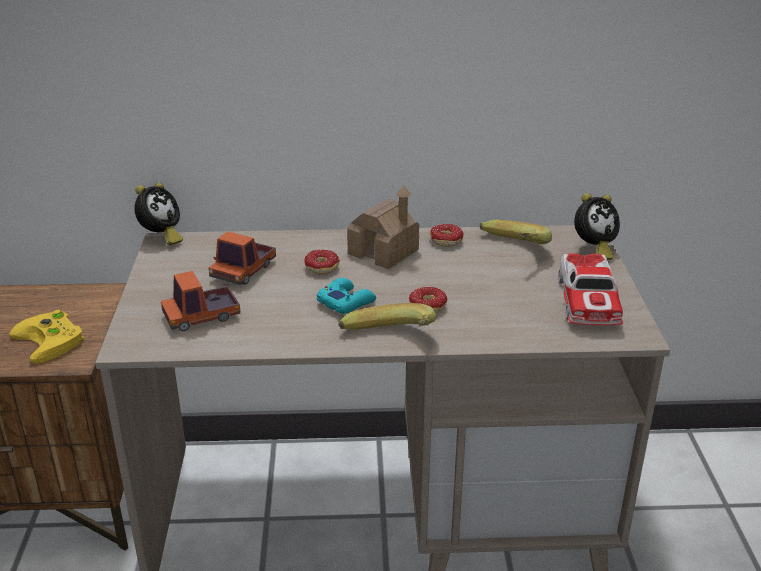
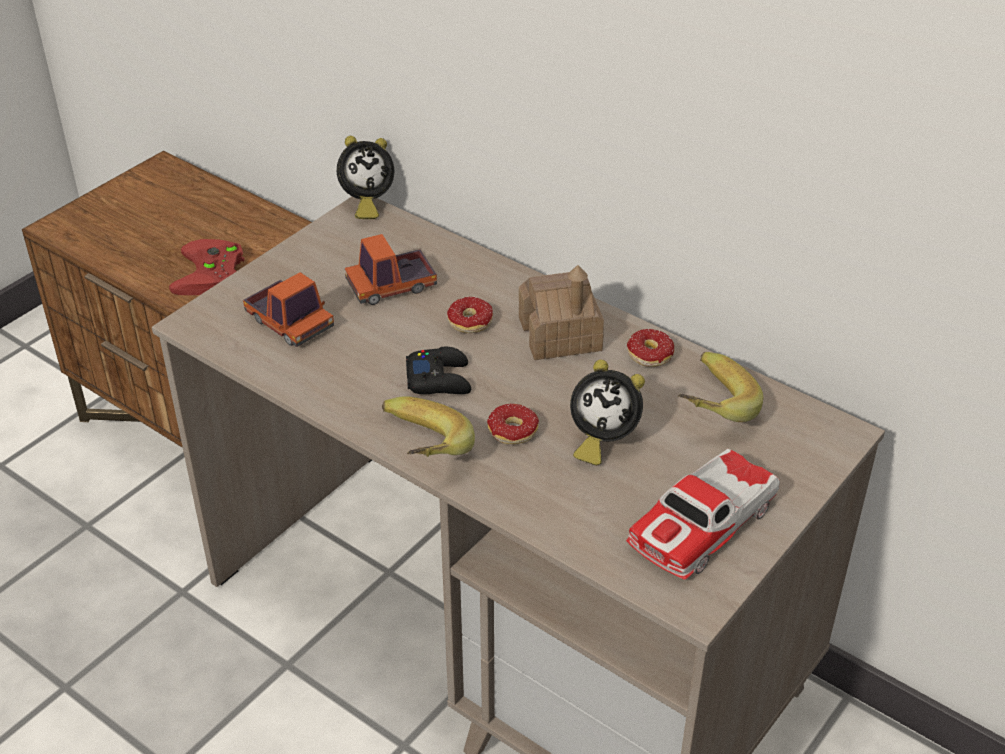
camera: 40 degrees right, 10 degrees up
yellow game controller [9,310,84,364] -> red game controller [169,239,245,295]
toy truck [161,271,241,331] -> toy truck turned 150 degrees counterclockwise [243,272,334,347]
turquoise game controller [317,278,376,314] -> black game controller [406,347,471,394]
alarm clock [574,193,620,260] -> alarm clock moved to [570,360,645,465]

